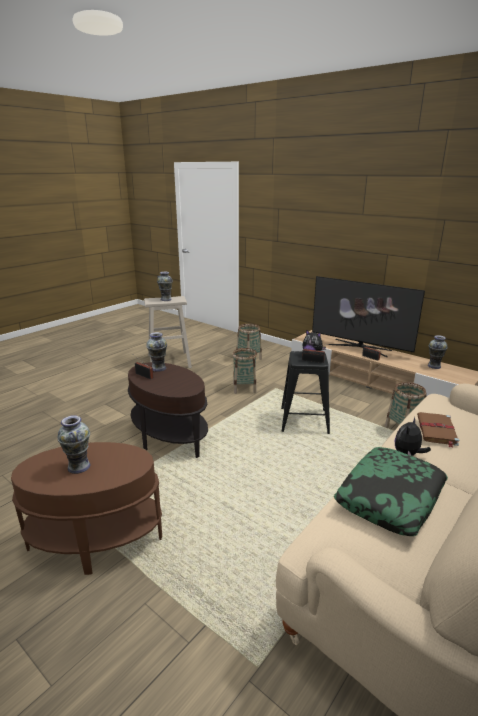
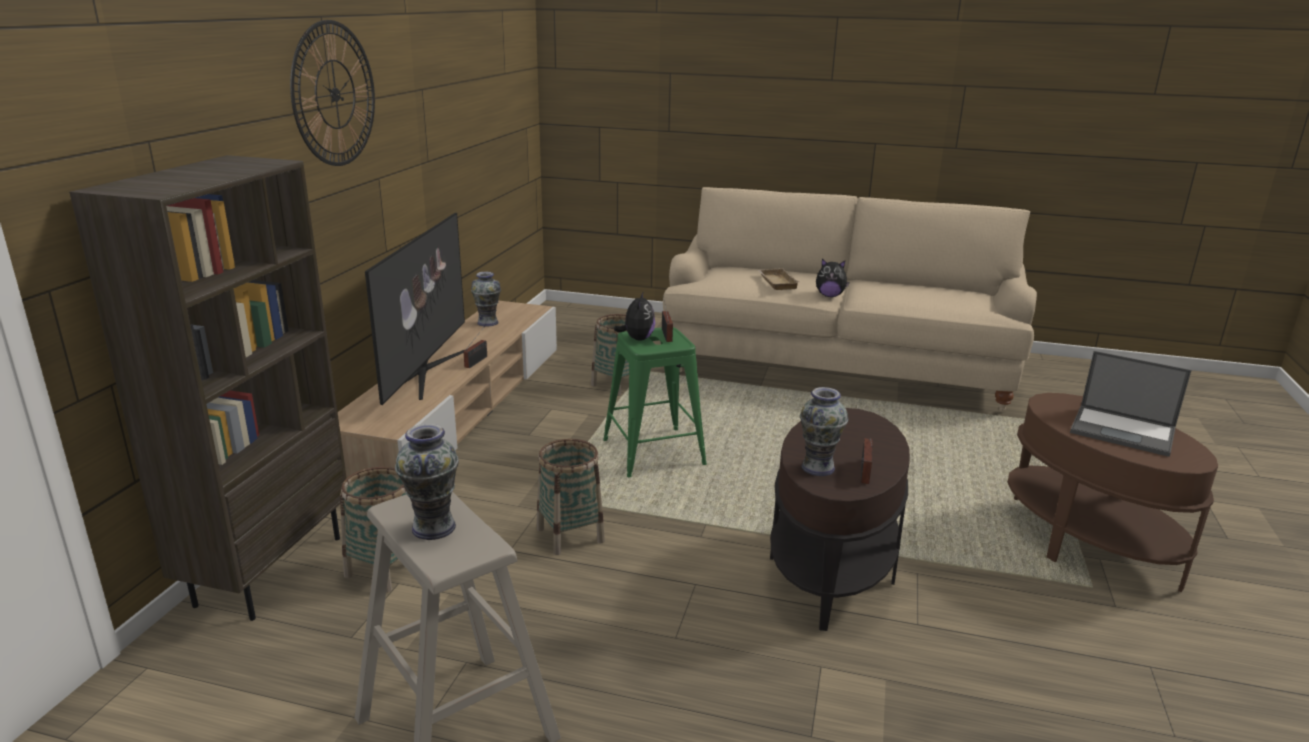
camera: 115 degrees left, 0 degrees up
vase [57,415,90,474] -> laptop [1070,351,1191,457]
black stool [281,351,330,434] -> green stool [603,327,707,477]
pillow [334,447,448,536] -> none
brown book [417,412,459,447] -> beige tray [758,268,799,290]
none -> brown bookcase [69,155,347,621]
none -> wall clock [290,20,375,166]

